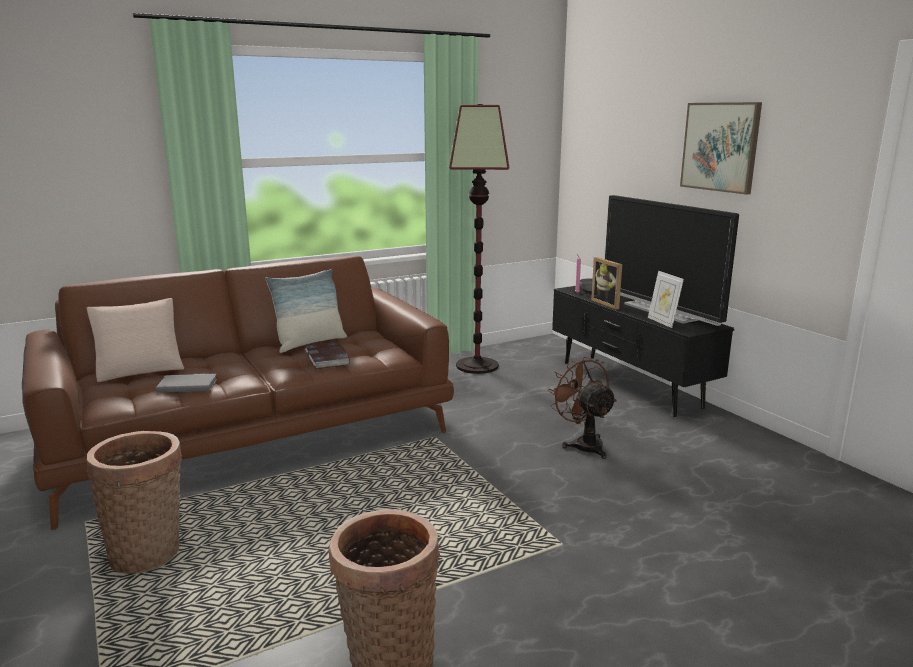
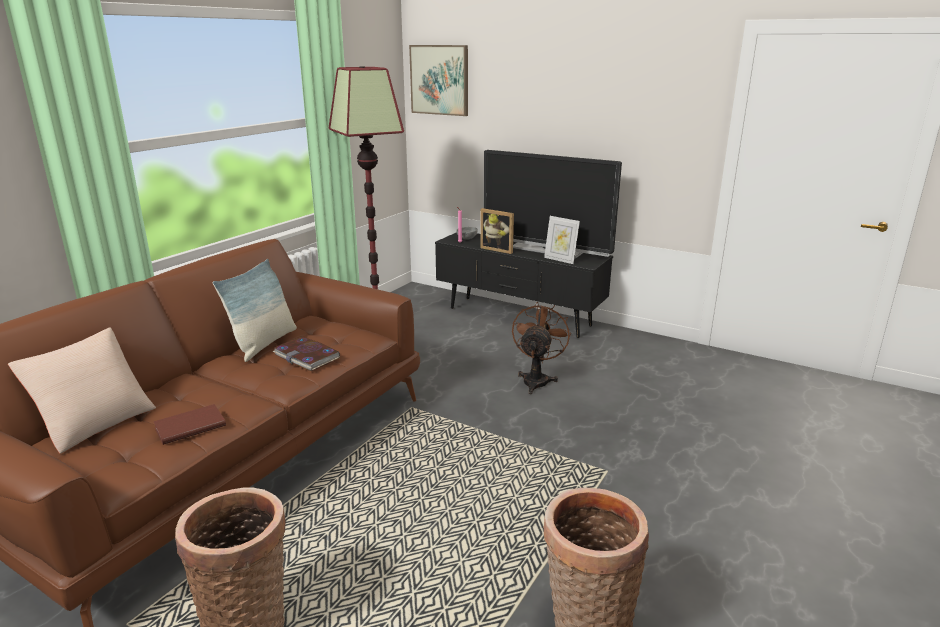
camera: 30 degrees left, 5 degrees up
grey book [156,374,217,393] -> brown book [154,404,226,445]
brown fan [548,357,617,459] -> brown fan turned 75 degrees clockwise [512,302,571,394]
picture [680,102,762,195] -> picture moved to [409,45,468,116]

